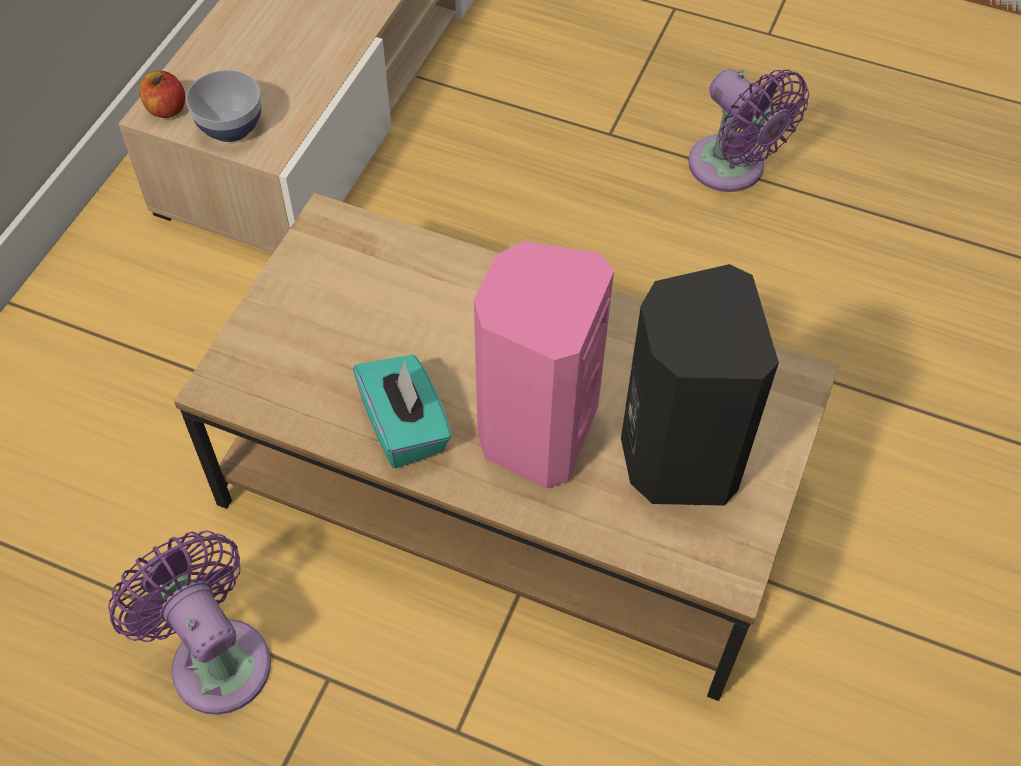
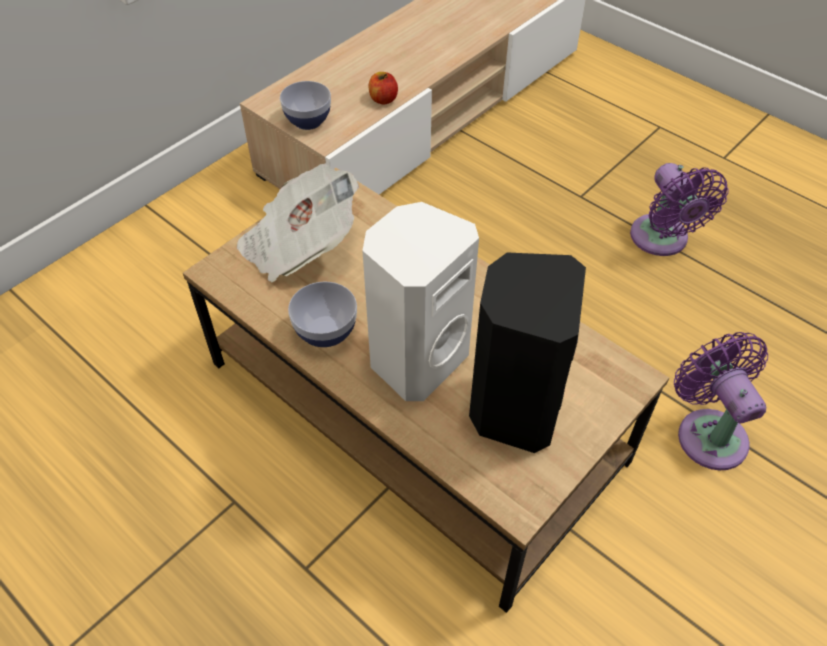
camera: 20 degrees right, 5 degrees down
purple fan [108,530,271,715] -> purple fan moved to [674,332,768,471]
apple [139,71,185,118] -> apple moved to [369,72,398,104]
turquoise tissue box [353,355,452,468] -> bowl [288,282,357,347]
pink speaker [474,241,614,488] -> white speaker [362,202,479,401]
none -> newspaper [237,164,359,282]

